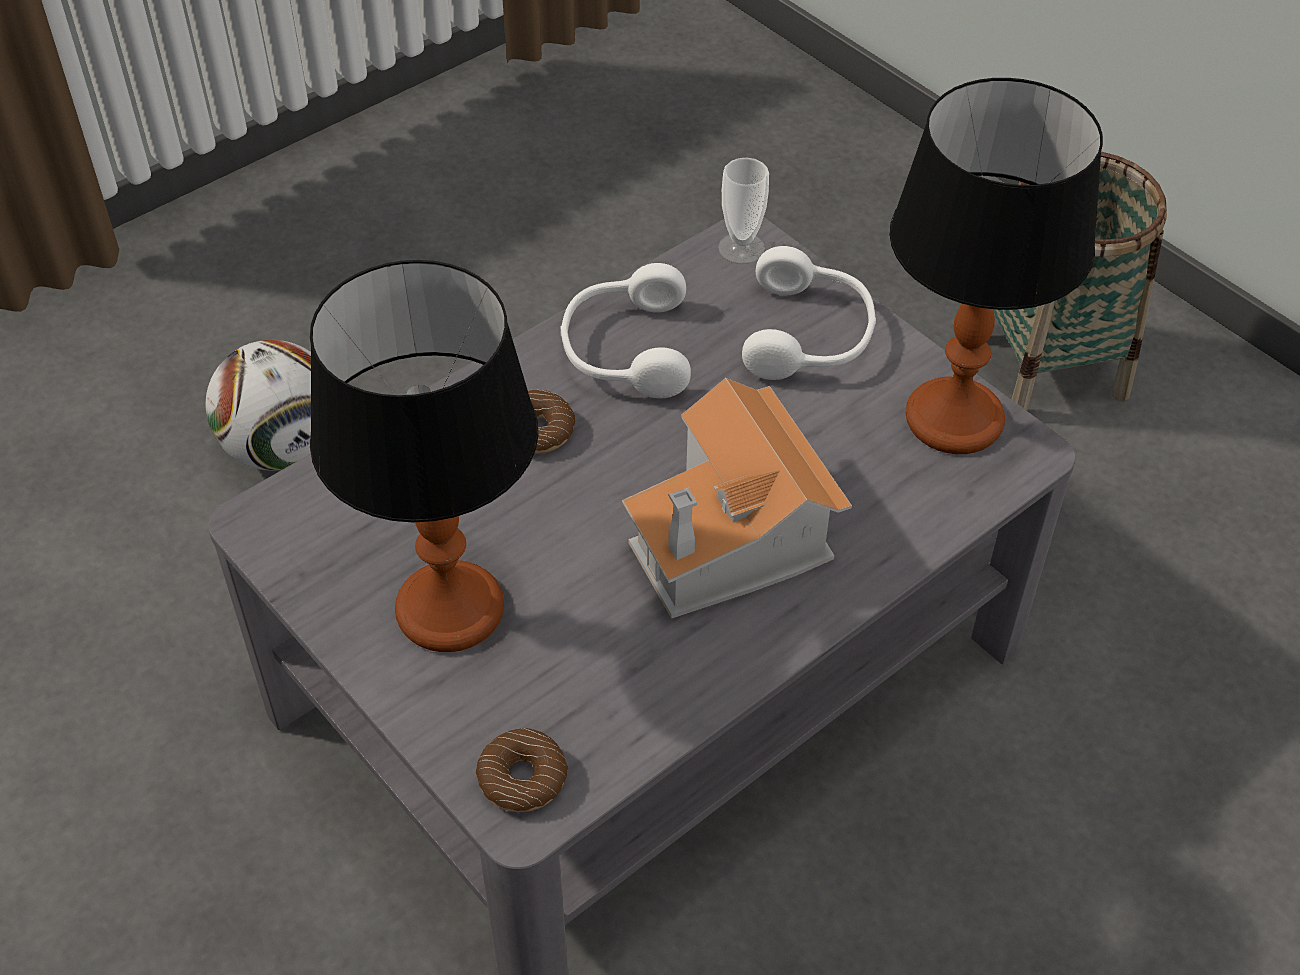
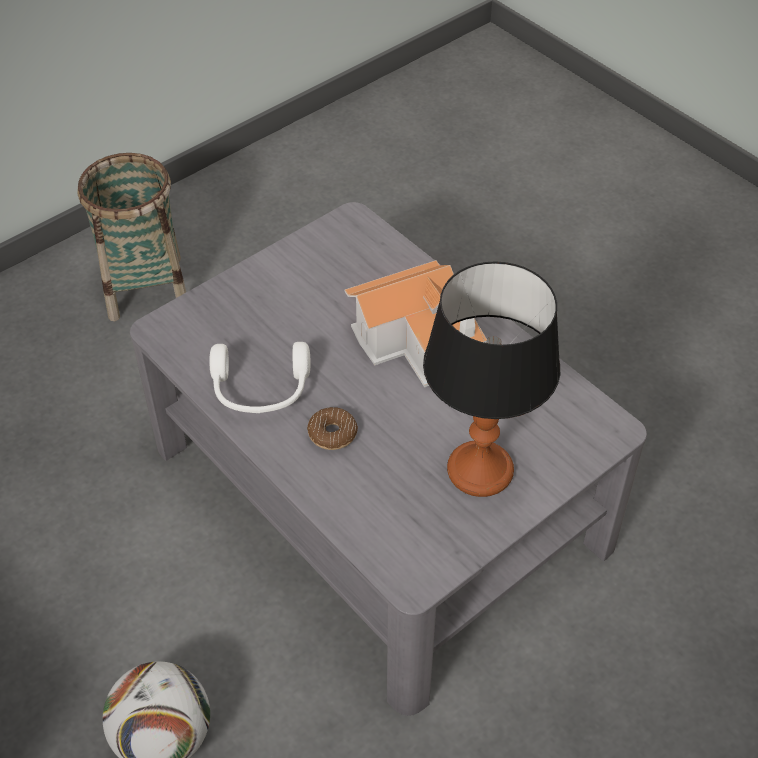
camera: 90 degrees left, 0 degrees up
donut [476,728,568,812] -> none
cup [718,158,769,264] -> none
white headphones [742,246,876,380] -> none
table lamp [889,78,1103,454] -> none

